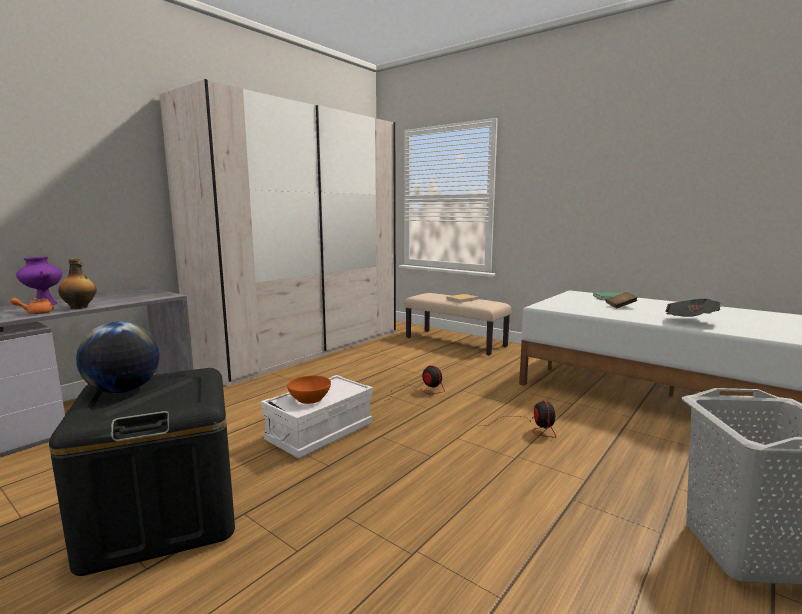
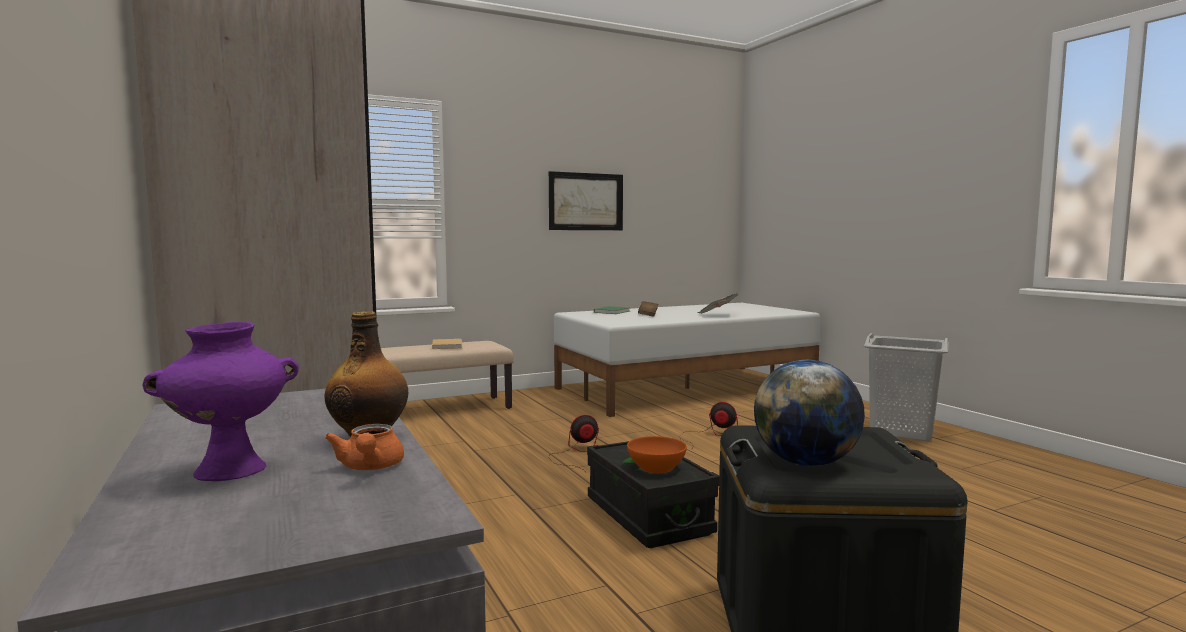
camera: 65 degrees left, 5 degrees down
white storage box [261,375,373,458] -> black storage box [587,441,719,548]
none -> picture [549,171,623,230]

